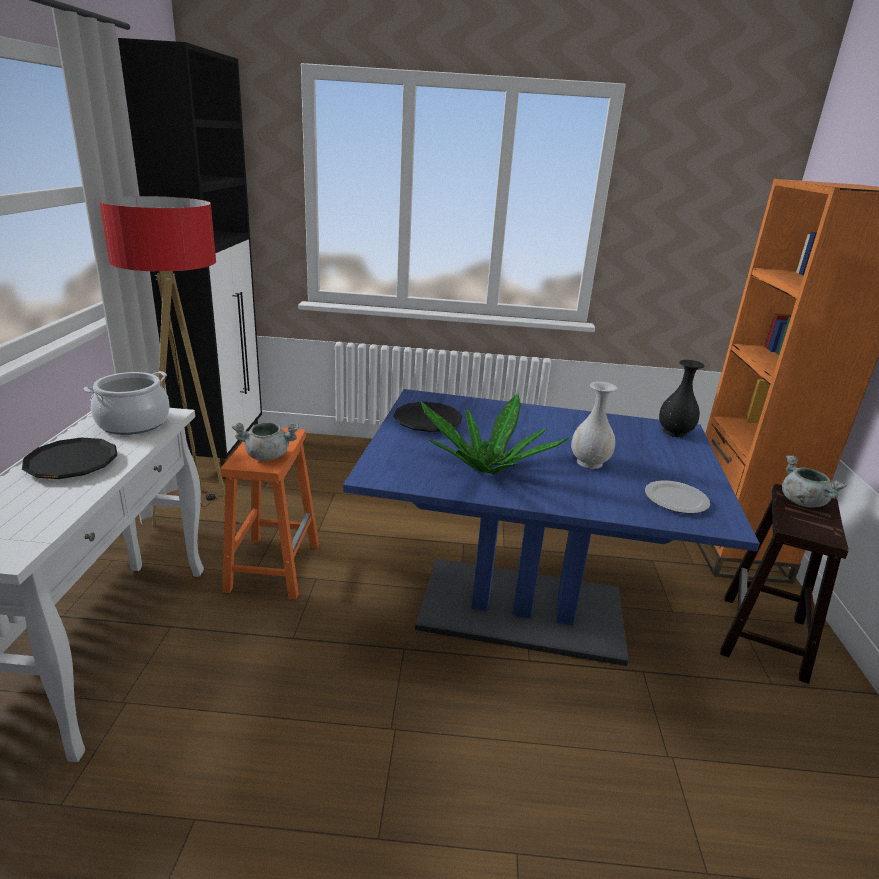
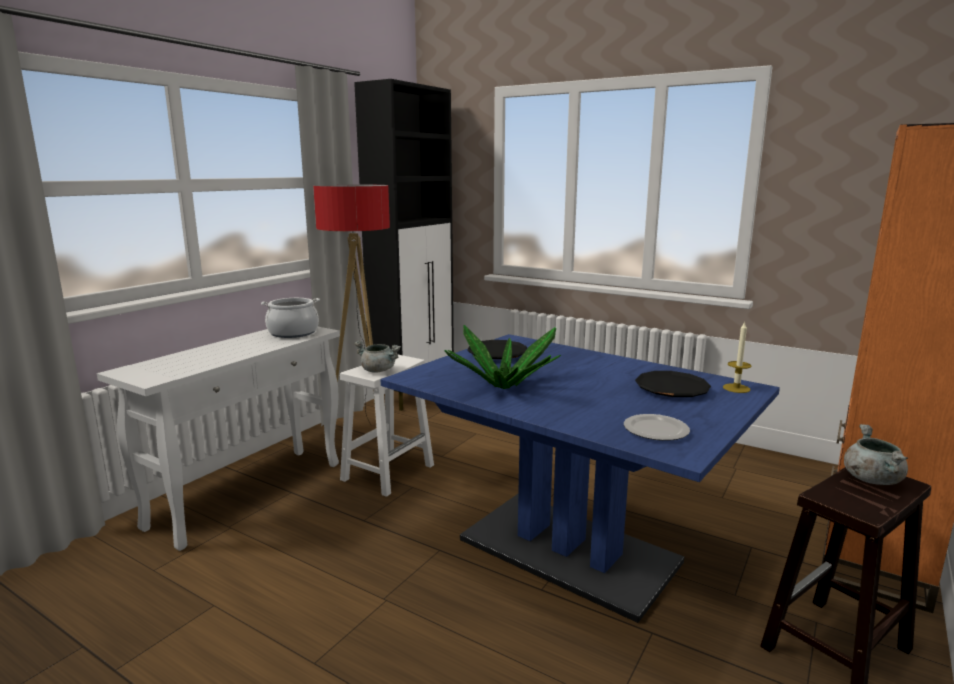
camera: 30 degrees right, 10 degrees down
black plate [22,437,117,479] -> black plate moved to [635,371,711,397]
orange stool [220,428,319,599] -> white stool [340,355,434,497]
white vase [571,382,618,469] -> none
black vase [659,360,704,437] -> candle [723,321,751,393]

